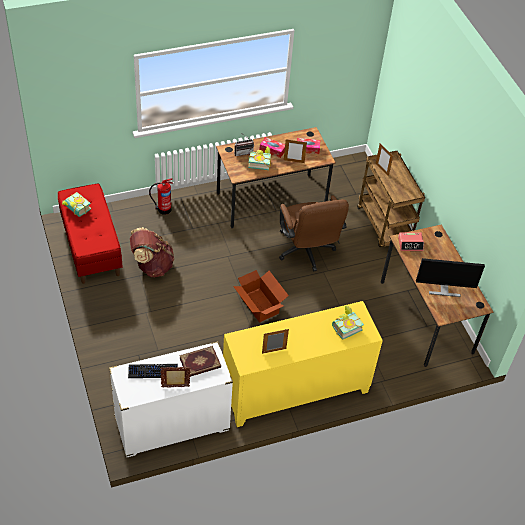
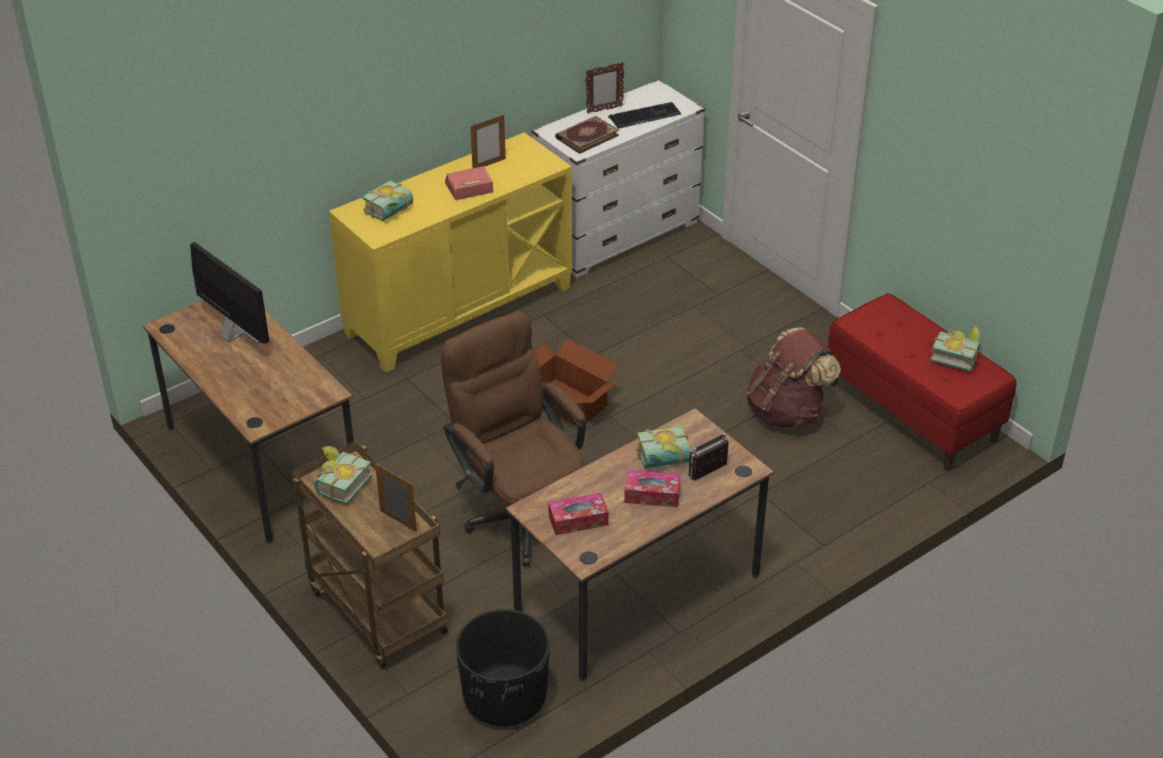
camera: 165 degrees right, 10 degrees down
fire extinguisher [149,178,173,215] -> none
picture frame [284,139,307,163] -> none
alarm clock [398,233,424,251] -> alarm clock moved to [445,166,493,200]
monitor [416,258,485,297] -> monitor turned 60 degrees clockwise [190,242,270,344]
none -> book [314,446,372,505]
none -> black planter [456,609,550,726]

